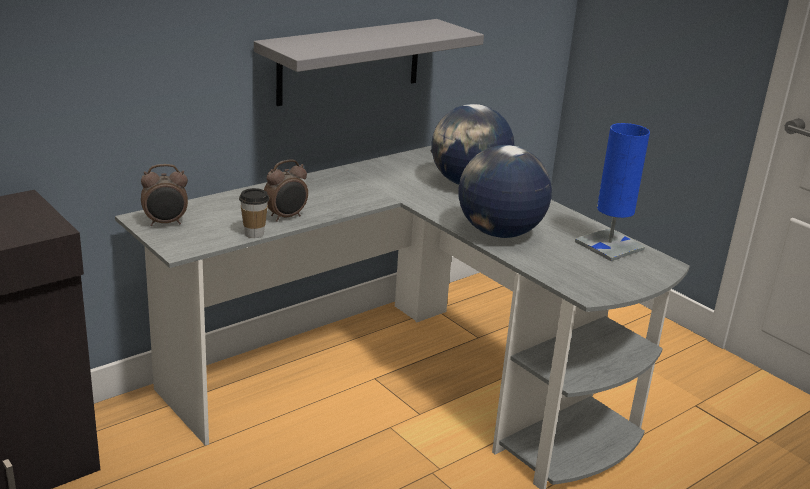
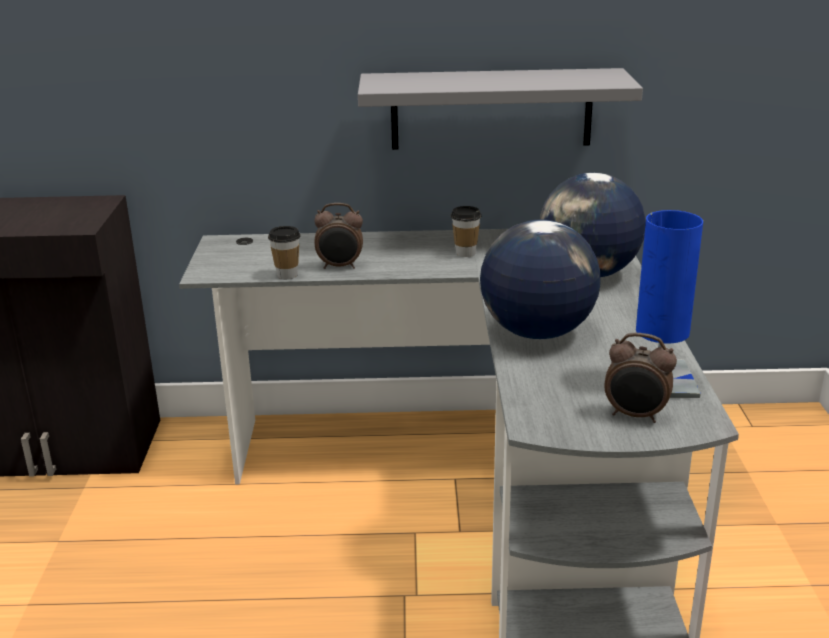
camera: 40 degrees right, 0 degrees up
alarm clock [141,164,188,226] -> alarm clock moved to [604,333,677,423]
none -> cup [450,206,481,257]

